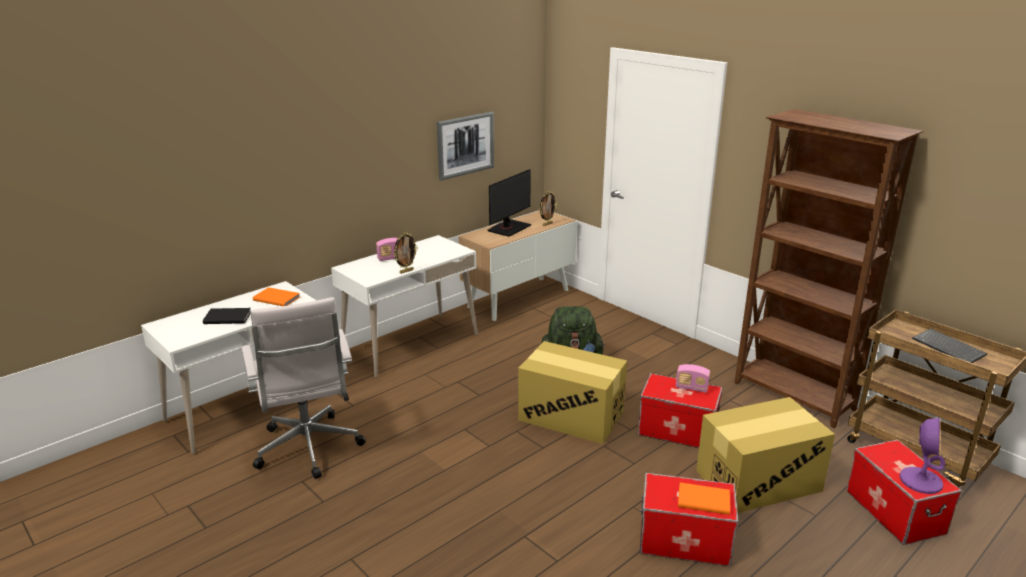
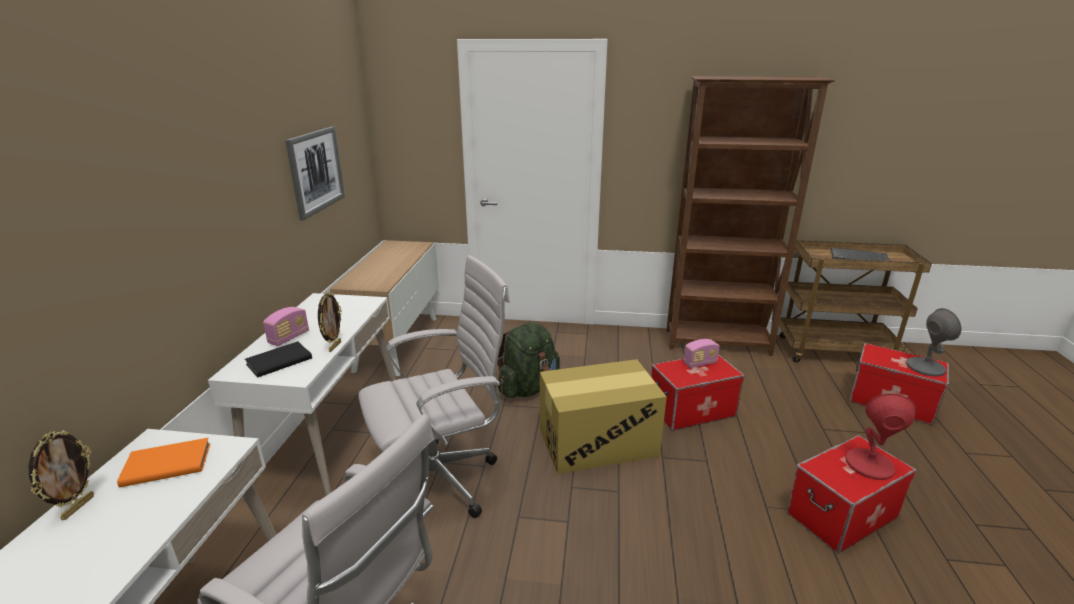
camera: 40 degrees left, 0 degrees up
black book [203,308,251,324] -> black book moved to [245,341,312,378]
monitor [487,169,532,237] -> none
picture frame [540,191,557,226] -> picture frame moved to [28,430,94,520]
orange book [678,482,730,515] -> red table lamp [845,394,916,480]
cardboard box [696,397,835,513] -> none
purple table lamp [900,417,945,494] -> grey table lamp [906,308,961,377]
none -> white office chair [358,255,510,518]

